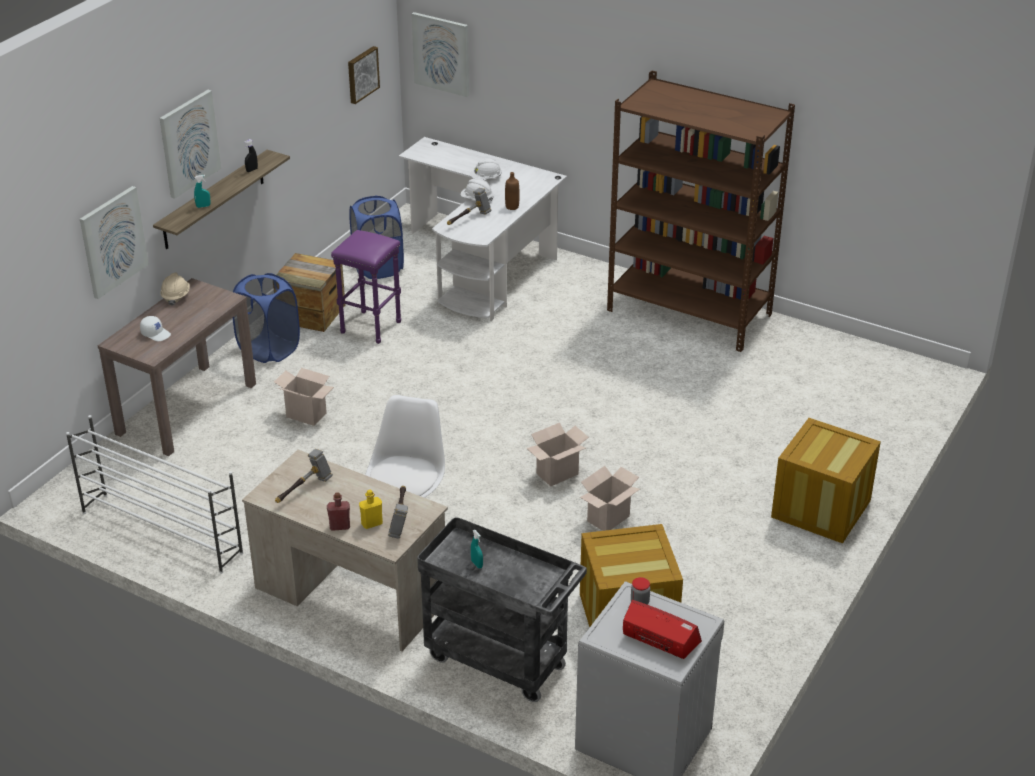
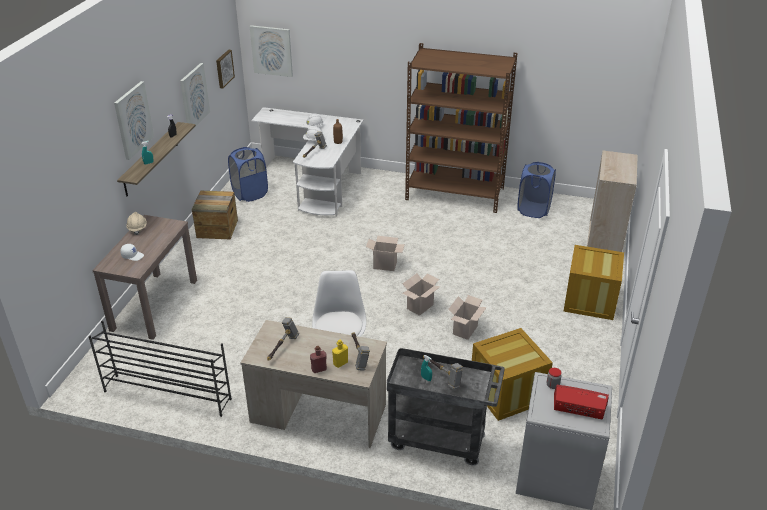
camera: 15 degrees left, 0 degrees up
white shoe rack [66,415,243,574] -> black shoe rack [88,321,232,417]
picture [80,186,149,299] -> picture moved to [180,63,210,131]
blue laundry basket [233,273,300,363] -> blue laundry basket moved to [517,162,556,218]
cardboard box [274,368,334,426] -> cardboard box moved to [366,236,405,271]
purple stool [331,230,401,344] -> none
none -> hammer [423,355,463,390]
none -> beige cabinet [587,151,638,252]

